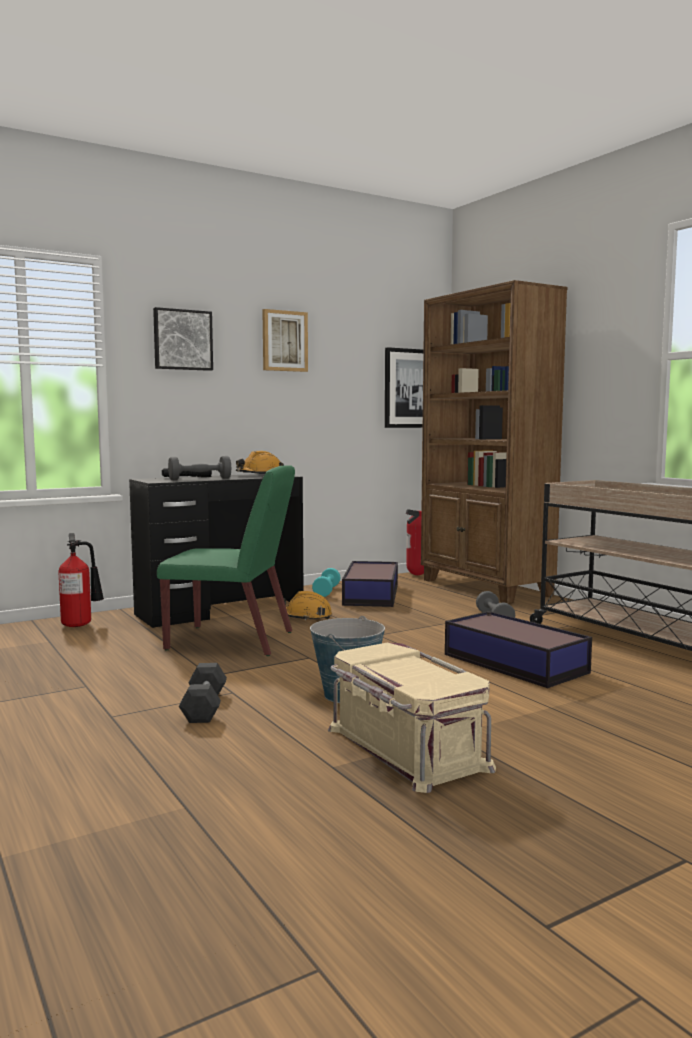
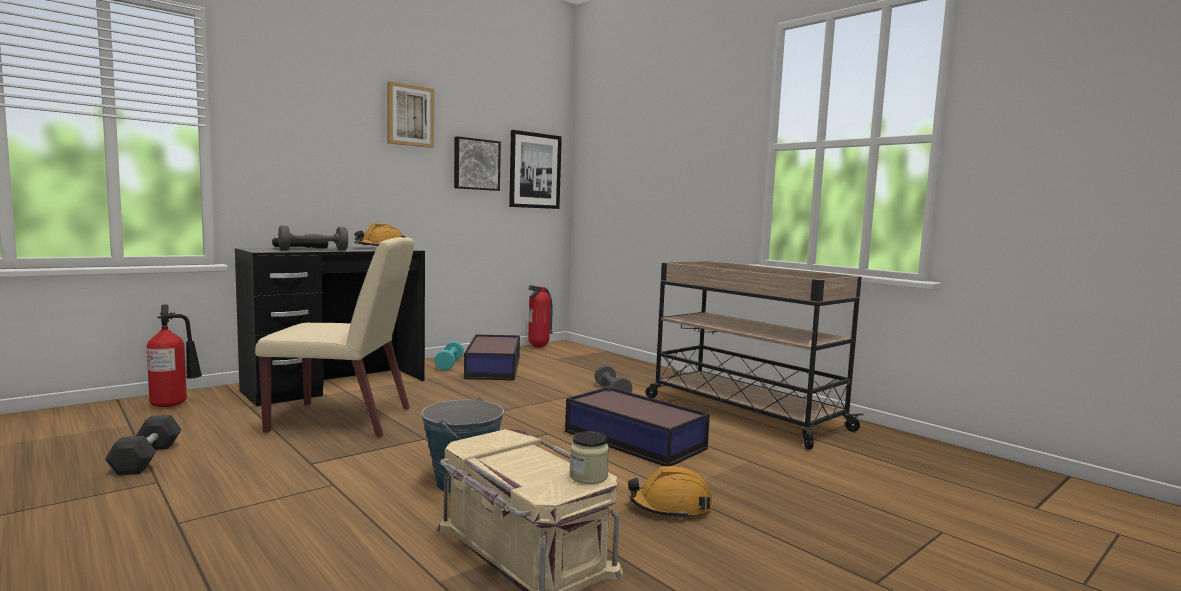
camera: 10 degrees left, 0 degrees up
picture [153,307,213,371] -> picture moved to [454,136,501,191]
green chair [157,465,295,656] -> beige chair [255,237,414,438]
black dumbbell [179,663,227,723] -> black dumbbell moved to [105,415,182,475]
orange hard hat [284,591,332,621] -> orange hard hat moved to [628,466,713,520]
brown bookcase [421,280,567,604] -> none
none -> jar [569,431,609,484]

